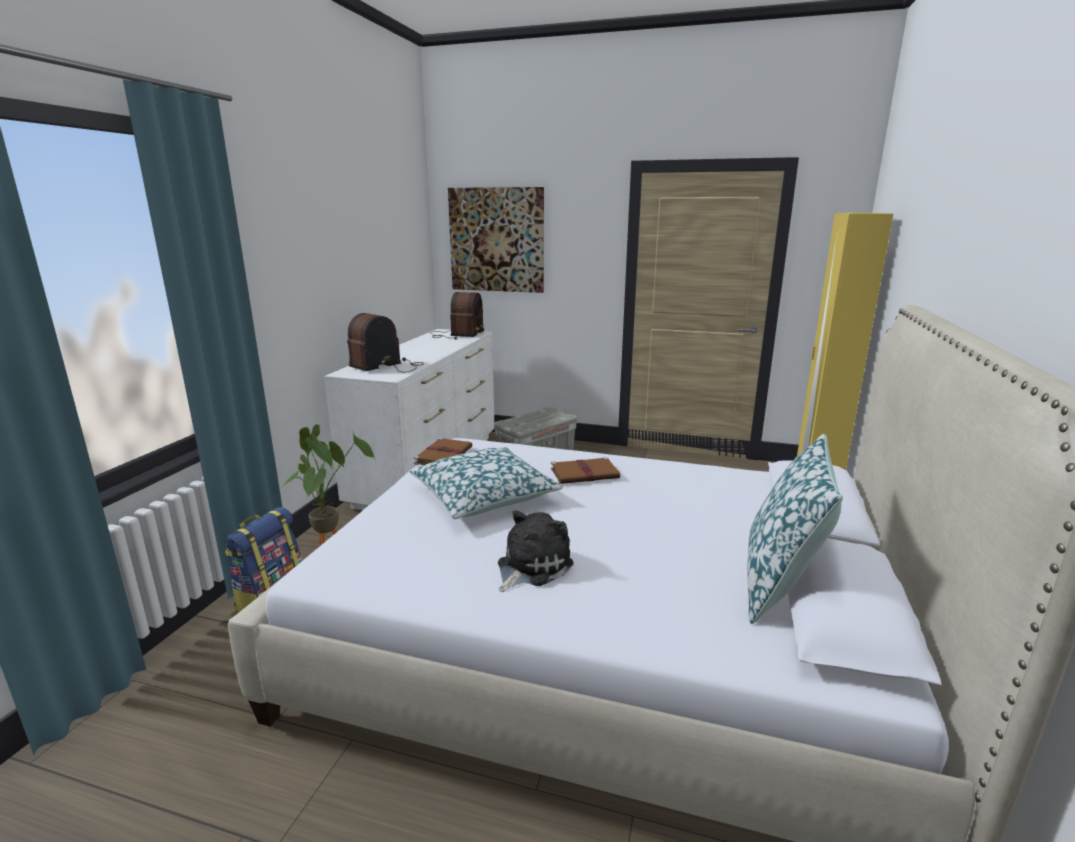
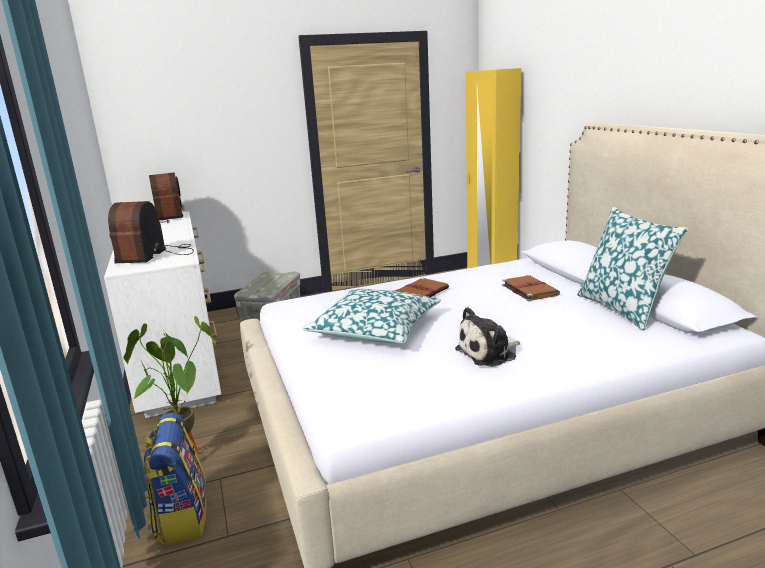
camera: 35 degrees left, 0 degrees up
brown book [413,438,473,465] -> brown book moved to [502,275,560,302]
picture [448,187,544,293] -> none
plush toy [498,510,574,592] -> plush toy turned 120 degrees counterclockwise [455,307,520,367]

